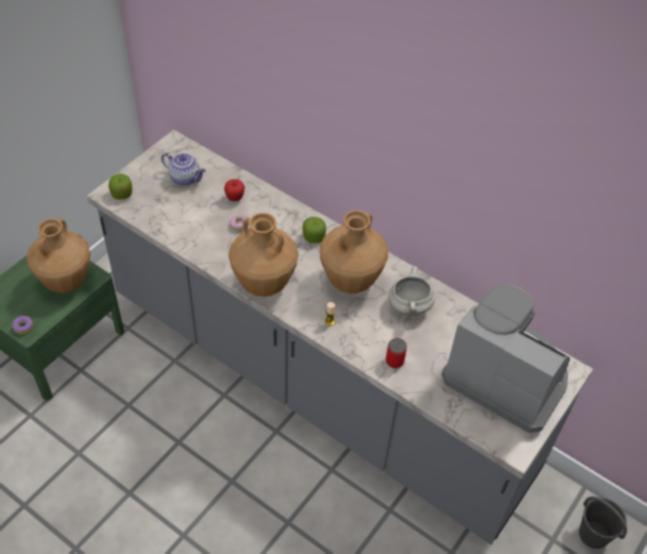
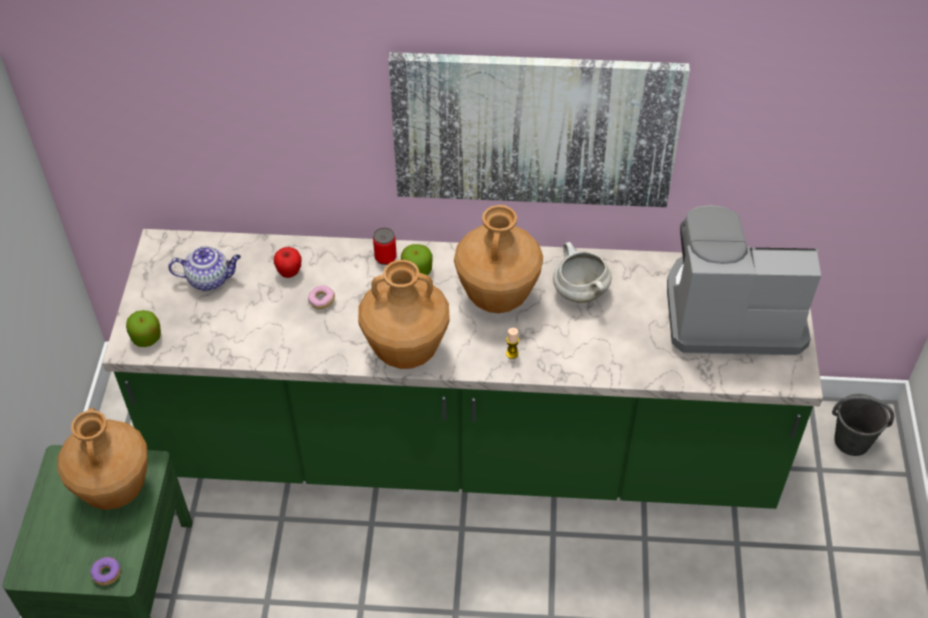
camera: 30 degrees left, 0 degrees up
grey counter [87,130,593,545] -> green counter [102,229,823,509]
can [386,338,407,368] -> can moved to [373,227,397,265]
none -> picture [389,52,690,207]

